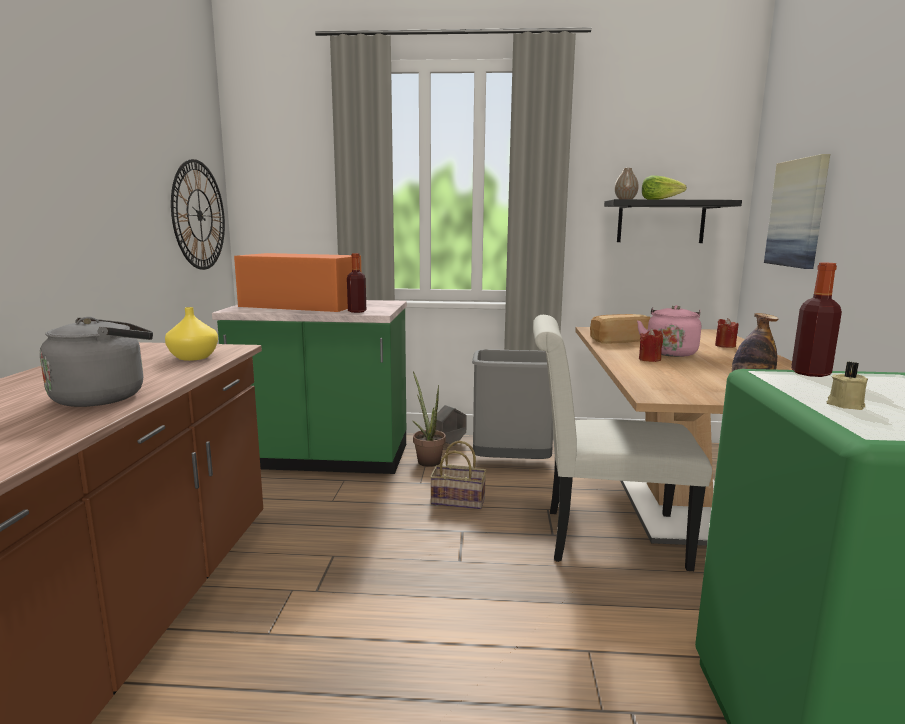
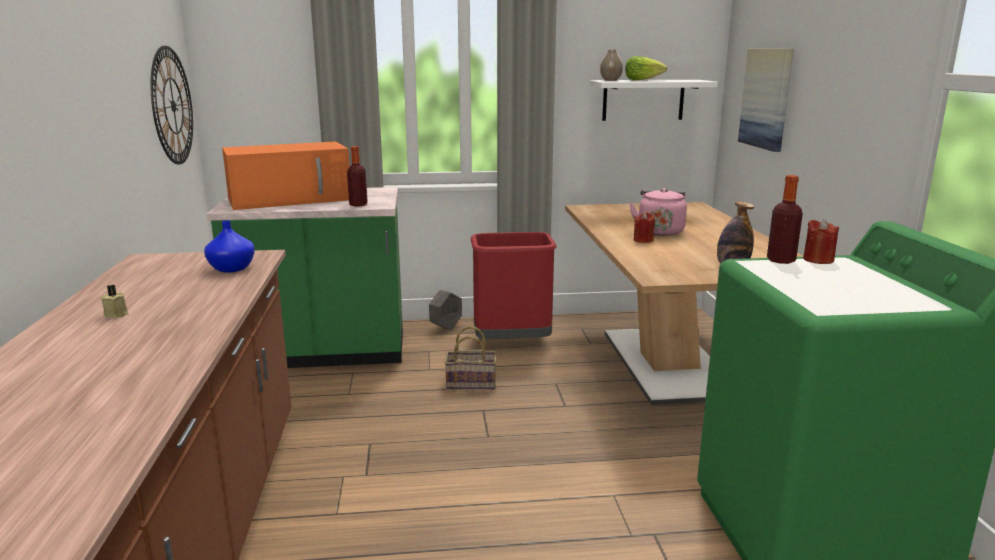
camera: 10 degrees left, 5 degrees up
grey kettle [40,317,153,407] -> none
yellow vase [165,307,218,361] -> blue vase [204,220,255,273]
orange microwave [234,253,361,312] -> orange microwave turned 150 degrees clockwise [222,142,350,210]
potted plant [413,371,446,467] -> none
grey trash can [472,349,553,459] -> red trash can [471,232,557,339]
white chair [533,315,712,571] -> none
bread [590,314,650,344] -> none
black shelf [604,199,742,243] -> white shelf [589,80,718,121]
red candle [715,318,738,348] -> red candle moved to [803,219,839,264]
beige candle [827,362,868,410] -> beige candle moved to [100,285,129,318]

